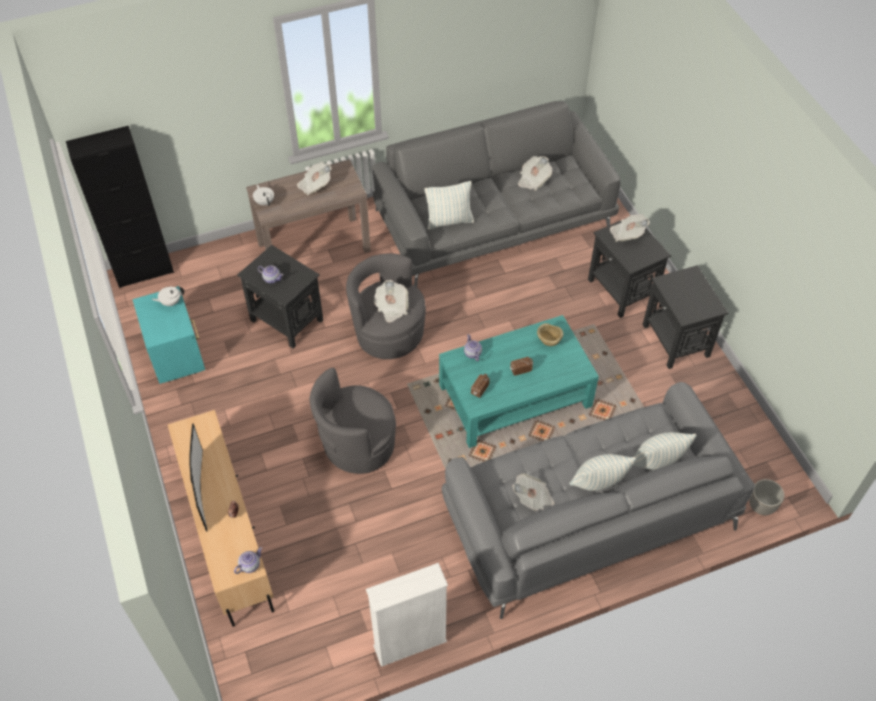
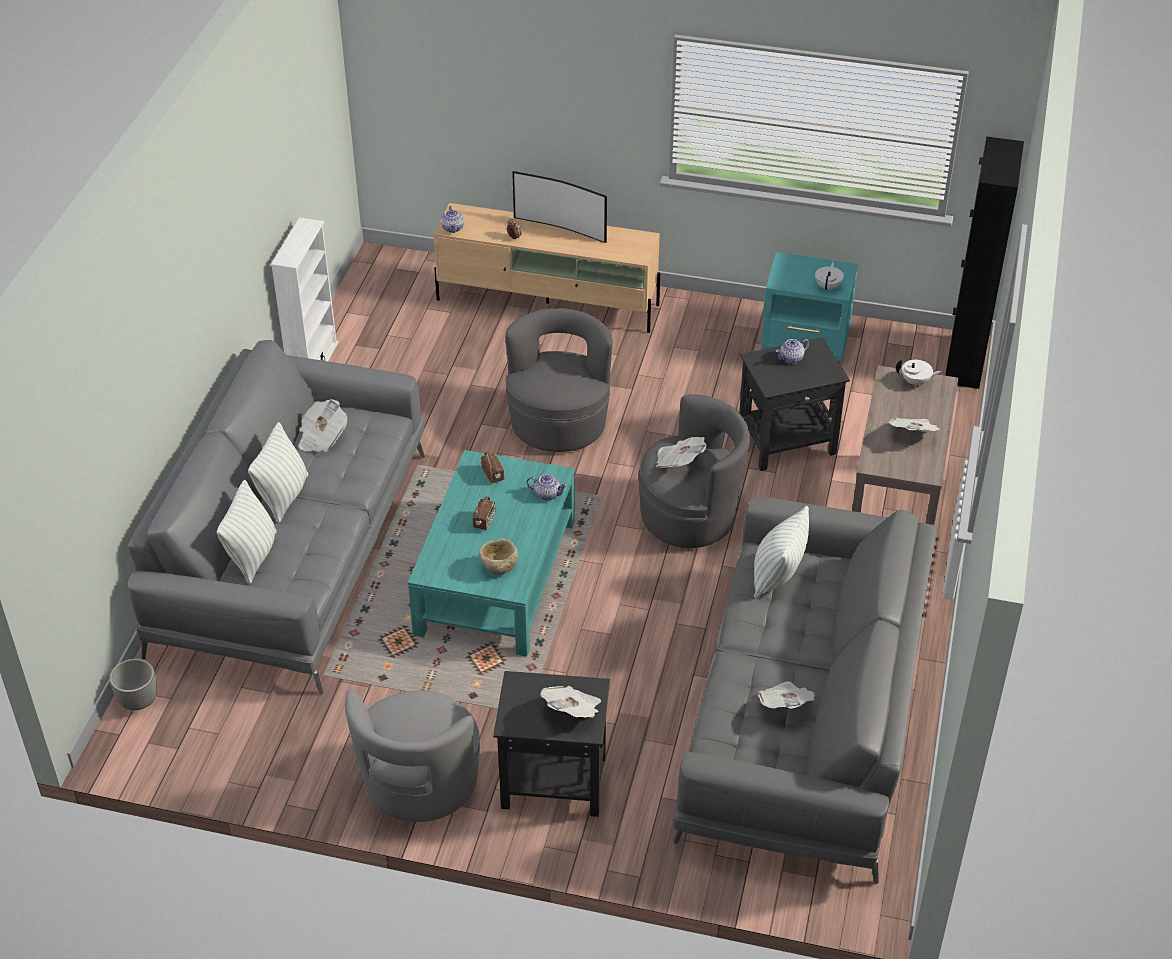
camera: 125 degrees right, 10 degrees down
black side table [643,265,728,369] -> grey armchair [345,689,480,822]

